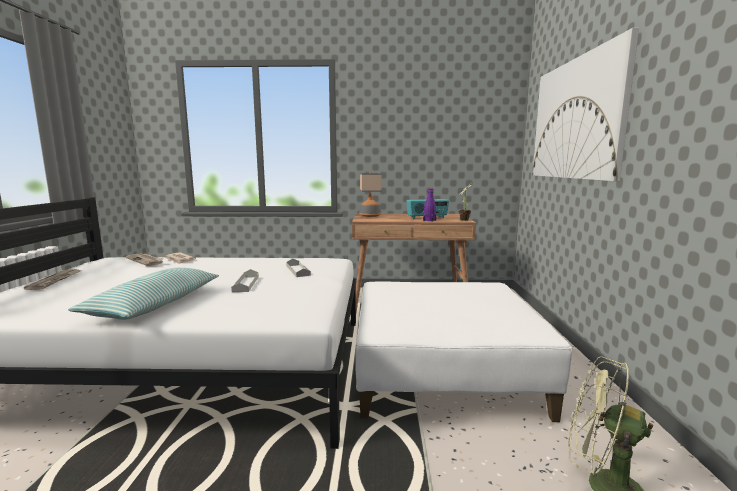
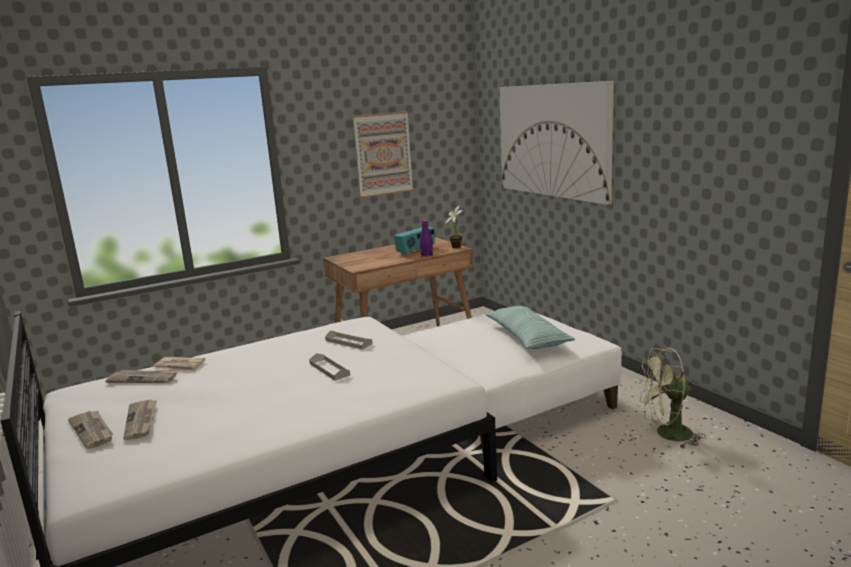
camera: 30 degrees left, 5 degrees up
pillow [68,268,219,320] -> pillow moved to [485,306,575,349]
table lamp [359,172,382,217] -> none
none -> newspaper [123,400,157,440]
none -> picture [353,112,413,198]

